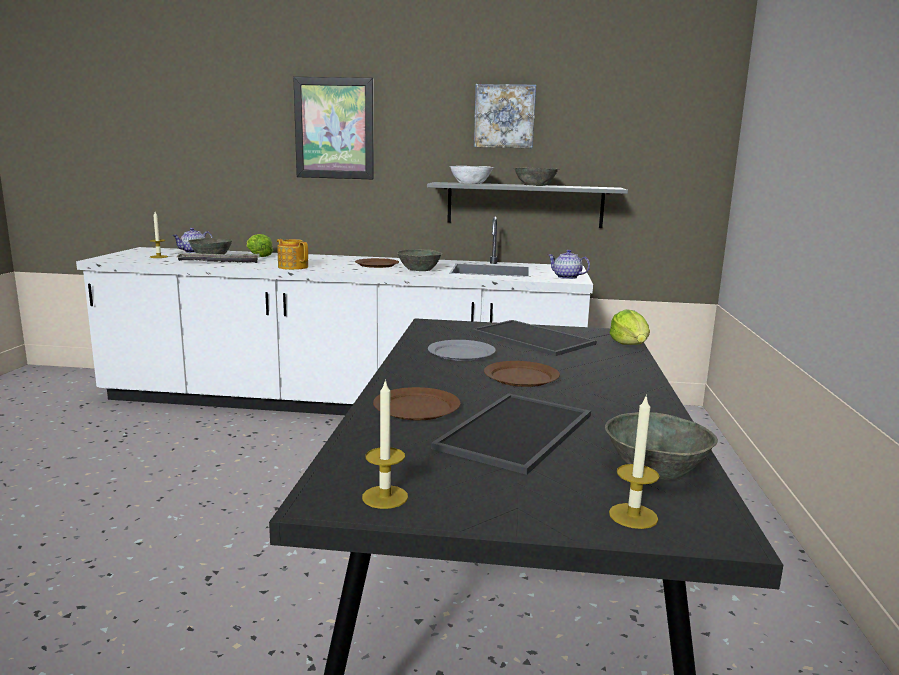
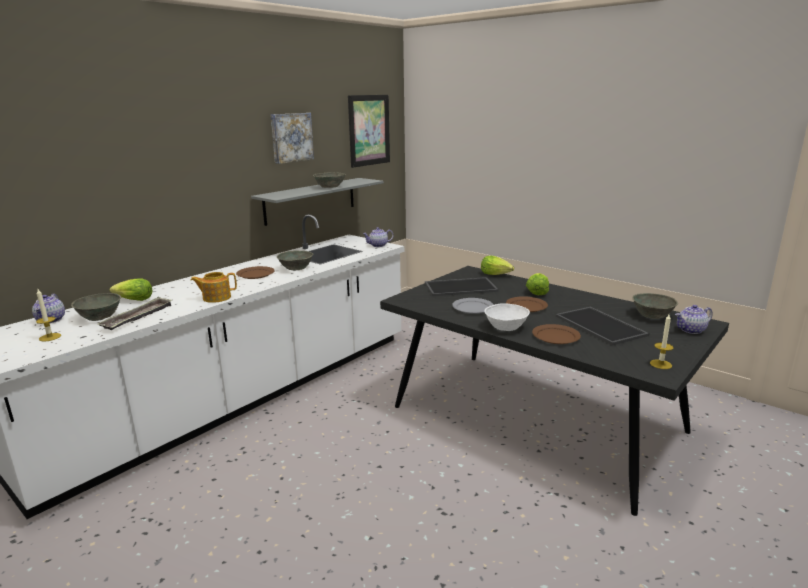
camera: 55 degrees left, 5 degrees up
picture [293,77,374,179] -> picture moved to [348,95,390,168]
white bowl [449,166,494,184] -> white bowl moved to [484,303,530,331]
candle [609,394,660,529] -> teapot [675,305,713,334]
none -> lettuce [526,273,549,295]

